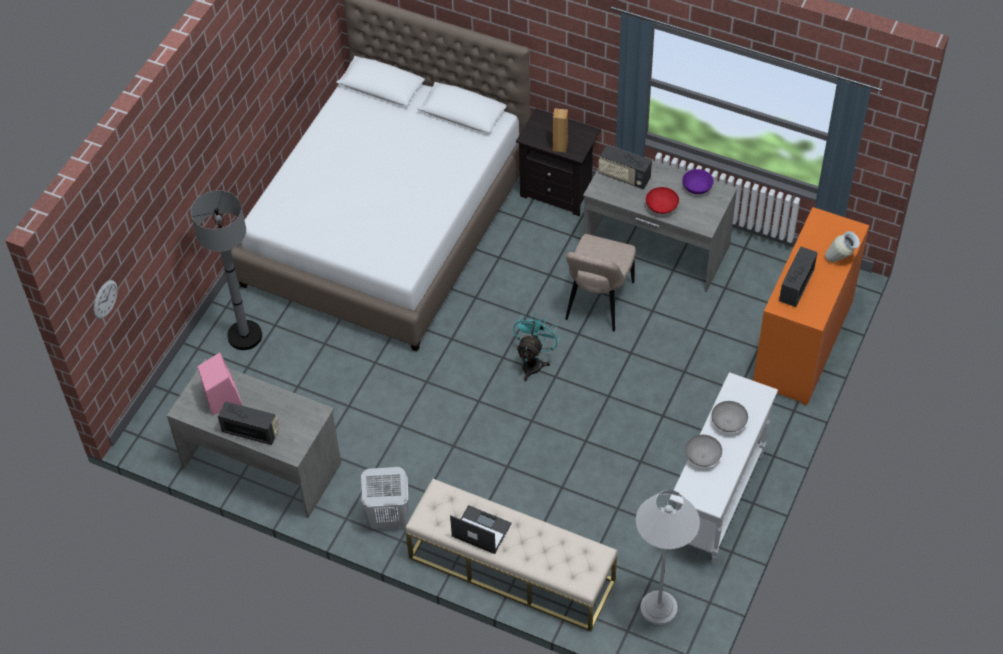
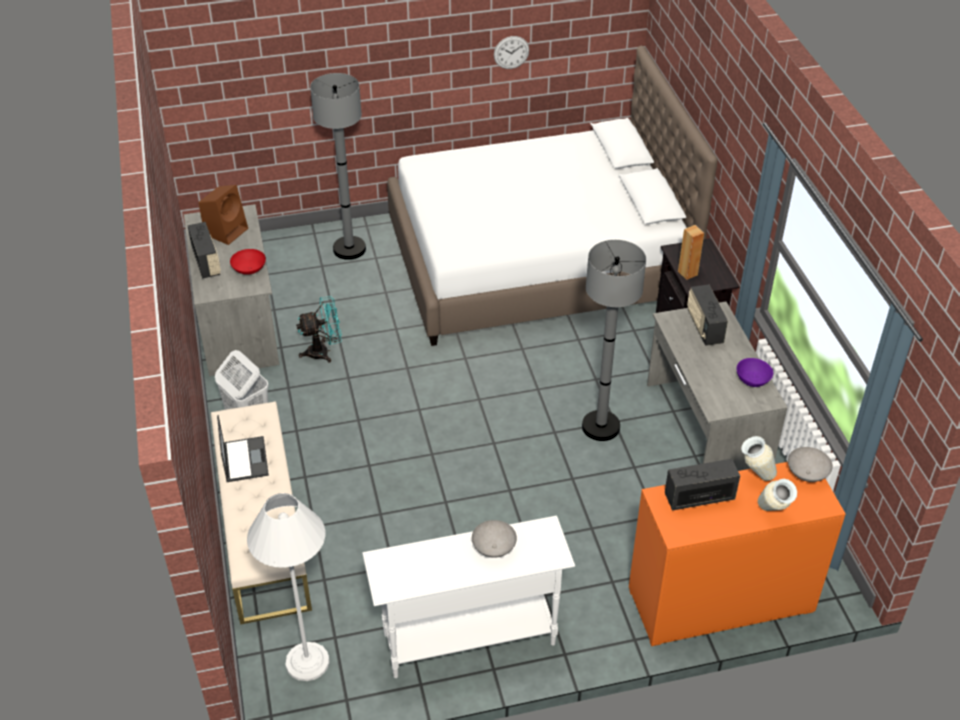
camera: 50 degrees right, 10 degrees down
wall clock [94,280,118,319] -> wall clock moved to [494,36,529,69]
pink speaker [197,353,243,415] -> brown speaker [199,185,248,245]
turquoise fan [513,313,561,381] -> turquoise fan moved to [296,296,342,363]
beige chair [565,234,636,331] -> grey floor lamp [582,240,646,441]
red bowl [646,187,679,214] -> red bowl moved to [230,249,266,275]
grey bowl [685,435,722,467] -> grey bowl moved to [788,447,833,482]
none -> vase [741,436,777,481]

